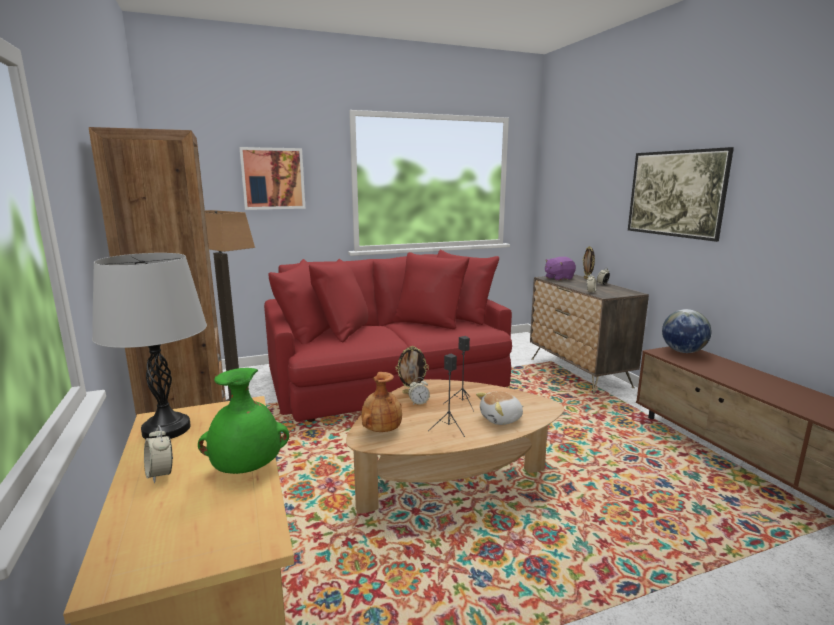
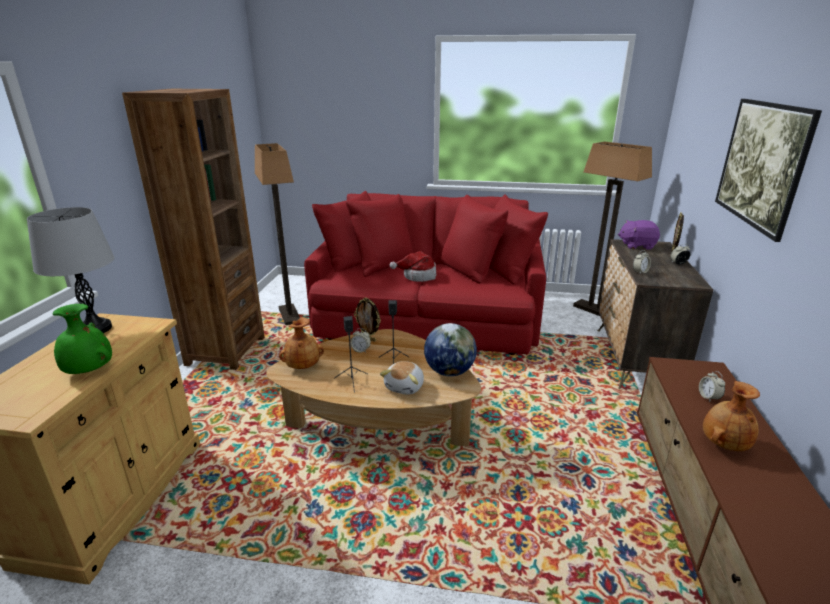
camera: 30 degrees right, 10 degrees up
alarm clock [144,425,173,483] -> alarm clock moved to [699,371,725,402]
picture [239,147,306,210] -> none
plush toy [476,391,523,425] -> plush toy turned 75 degrees counterclockwise [380,361,424,395]
globe [662,309,712,353] -> globe moved to [424,323,477,377]
none -> hat [390,251,436,282]
none -> floor lamp [573,141,652,316]
none -> brown vase [703,381,760,451]

